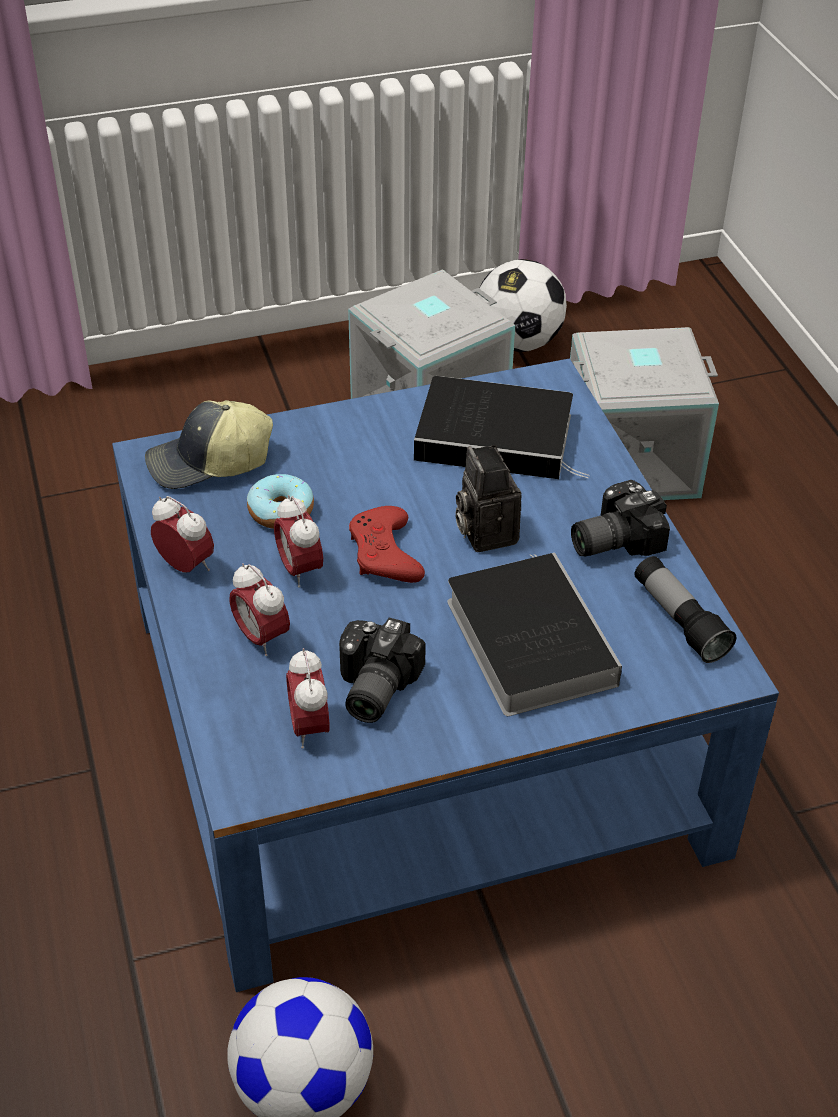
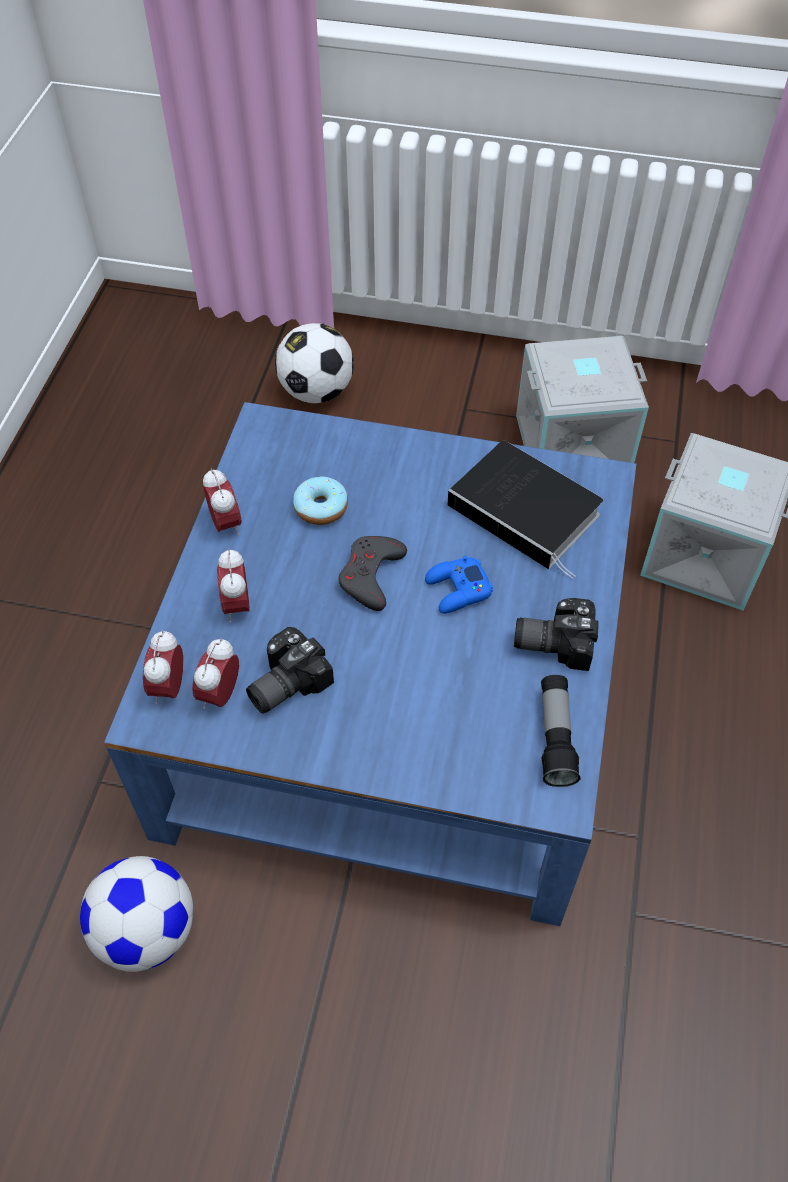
camera: 30 degrees right, 10 degrees up
cap [145,400,273,489] -> none
alarm clock [274,495,323,587] -> alarm clock moved to [143,630,183,704]
red game controller [349,506,425,583] -> grey game controller [338,536,407,611]
book [448,553,622,716] -> none
camera [456,445,521,552] -> blue game controller [425,556,493,614]
football [477,259,567,352] -> football moved to [275,323,354,403]

